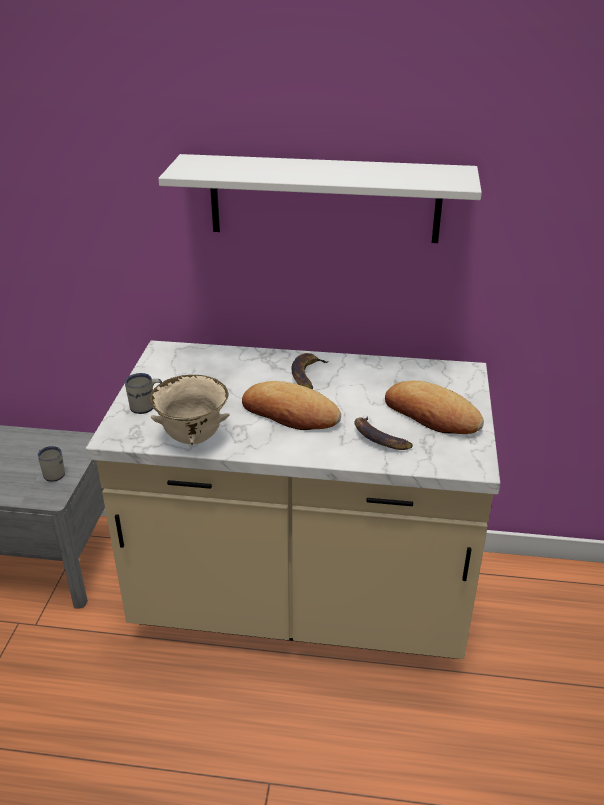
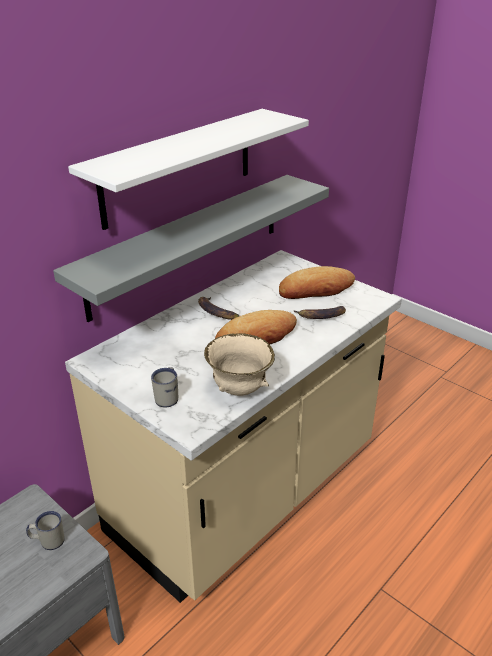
camera: 55 degrees left, 0 degrees up
none -> grey shelf [53,175,329,322]

